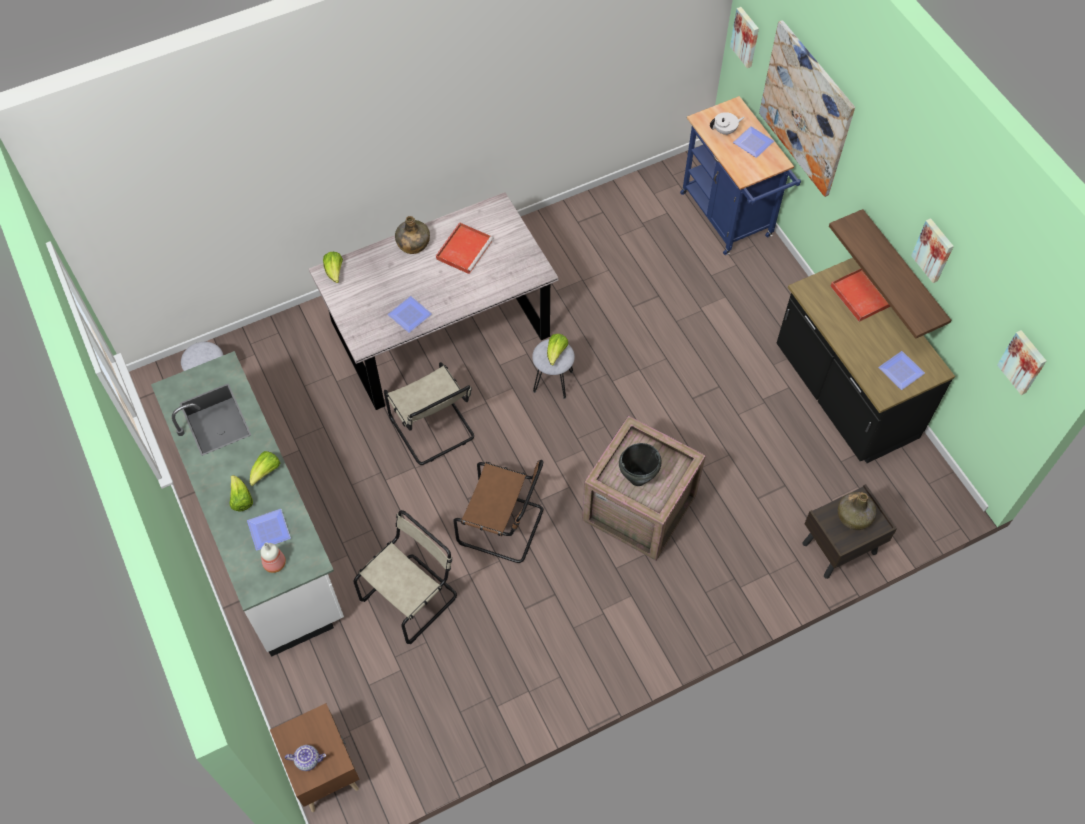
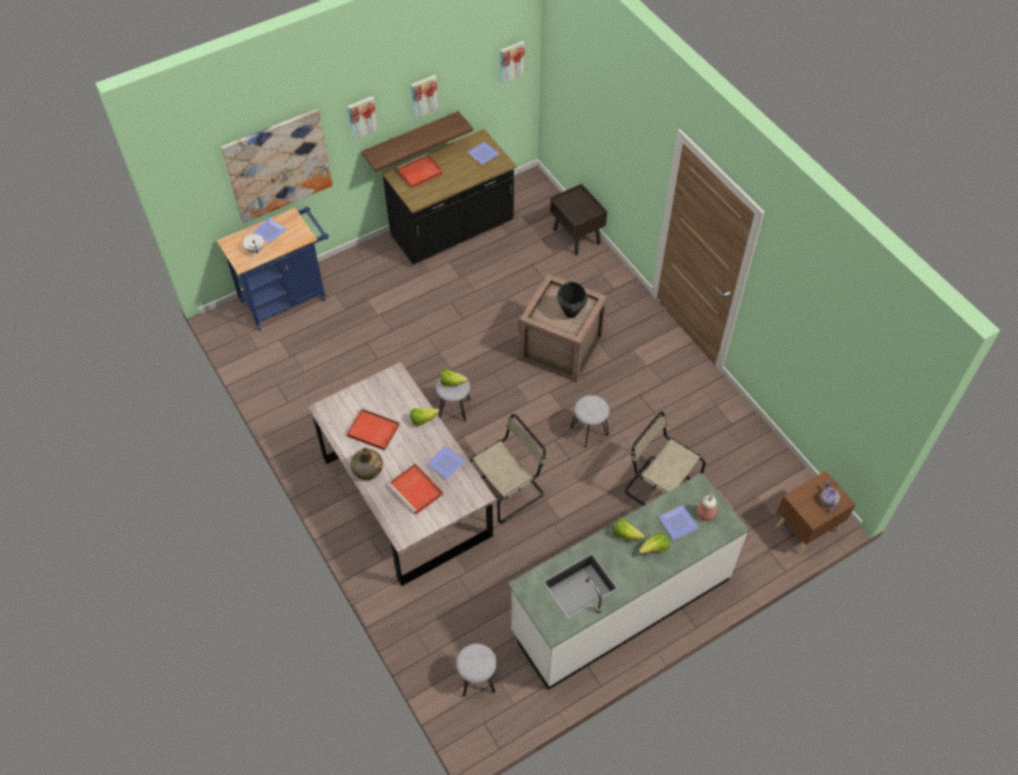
camera: 95 degrees left, 5 degrees down
lettuce [323,252,343,283] -> lettuce moved to [410,408,440,426]
brown chair [453,460,543,563] -> grey stool [571,395,609,448]
picture [730,7,759,68] -> picture moved to [347,96,378,140]
green bottle [838,492,877,530] -> none
none -> red tray [388,463,443,514]

